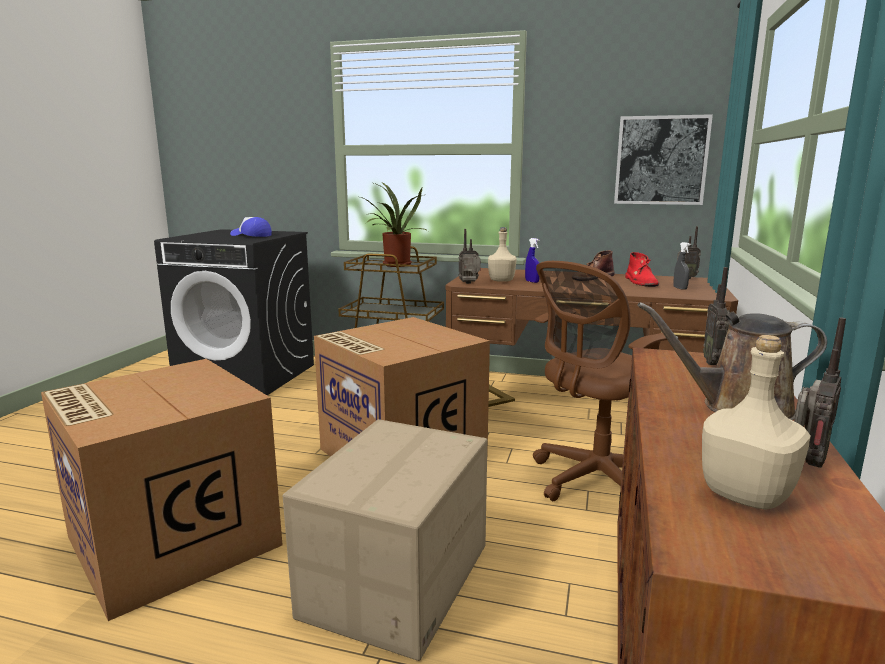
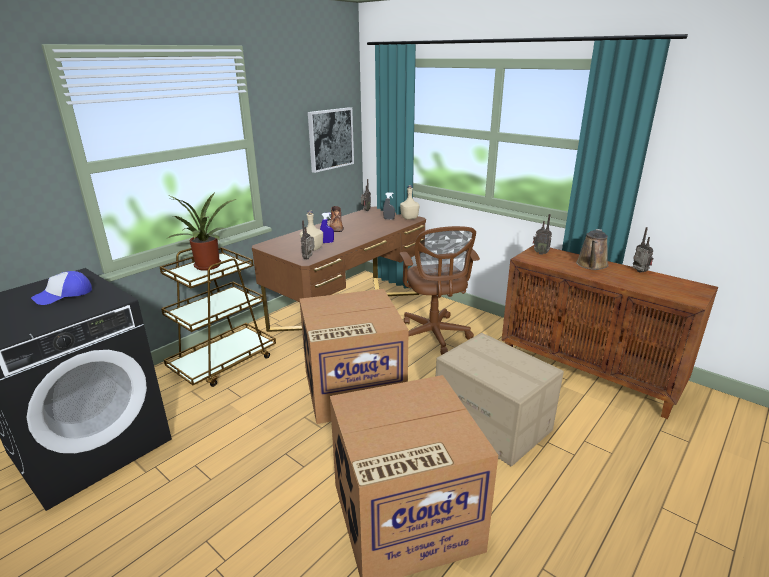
camera: 65 degrees left, 10 degrees up
red boot [625,252,659,287] -> none
beige bottle [702,335,811,510] -> beige bottle moved to [400,185,419,220]

